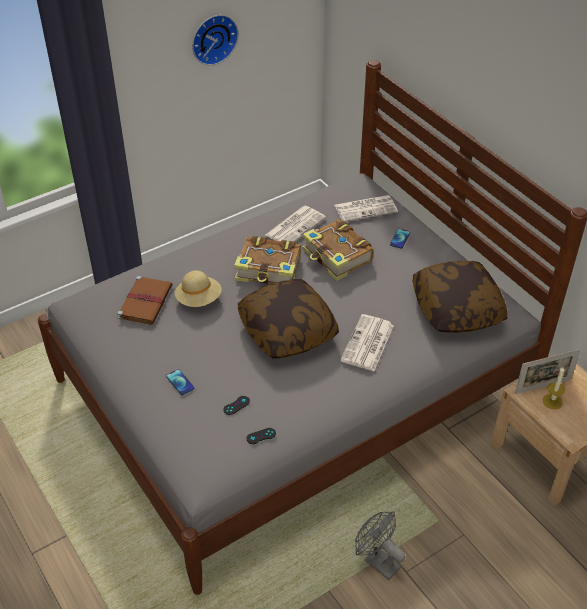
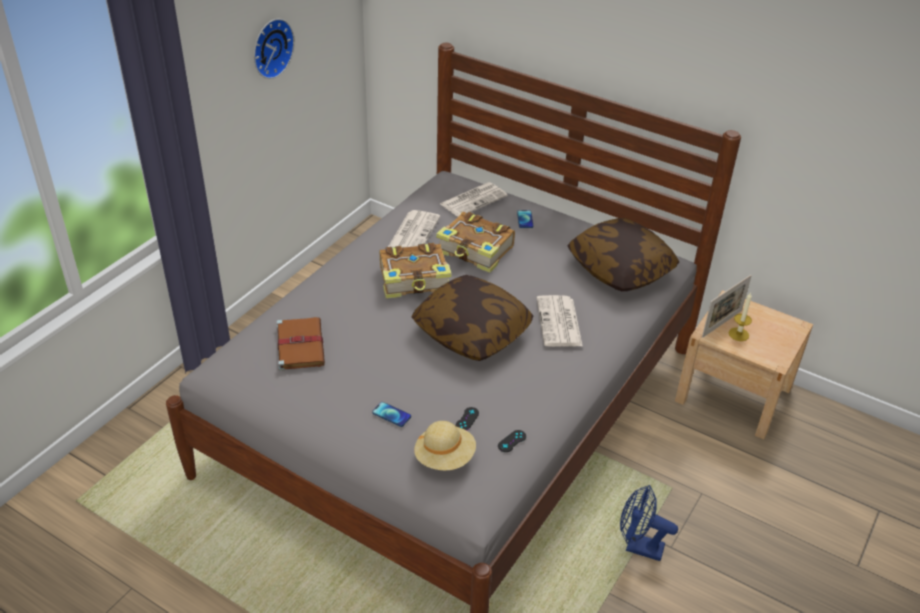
camera: 25 degrees left, 5 degrees down
beige hat [175,270,222,307] -> beige hat moved to [414,421,476,471]
grey fan [355,512,405,580] -> blue fan [620,485,678,561]

